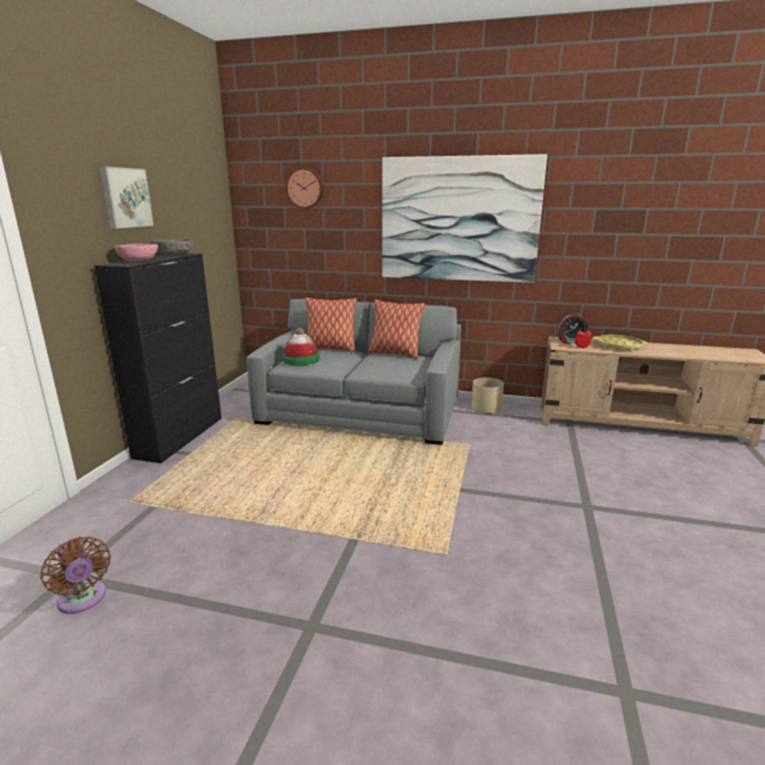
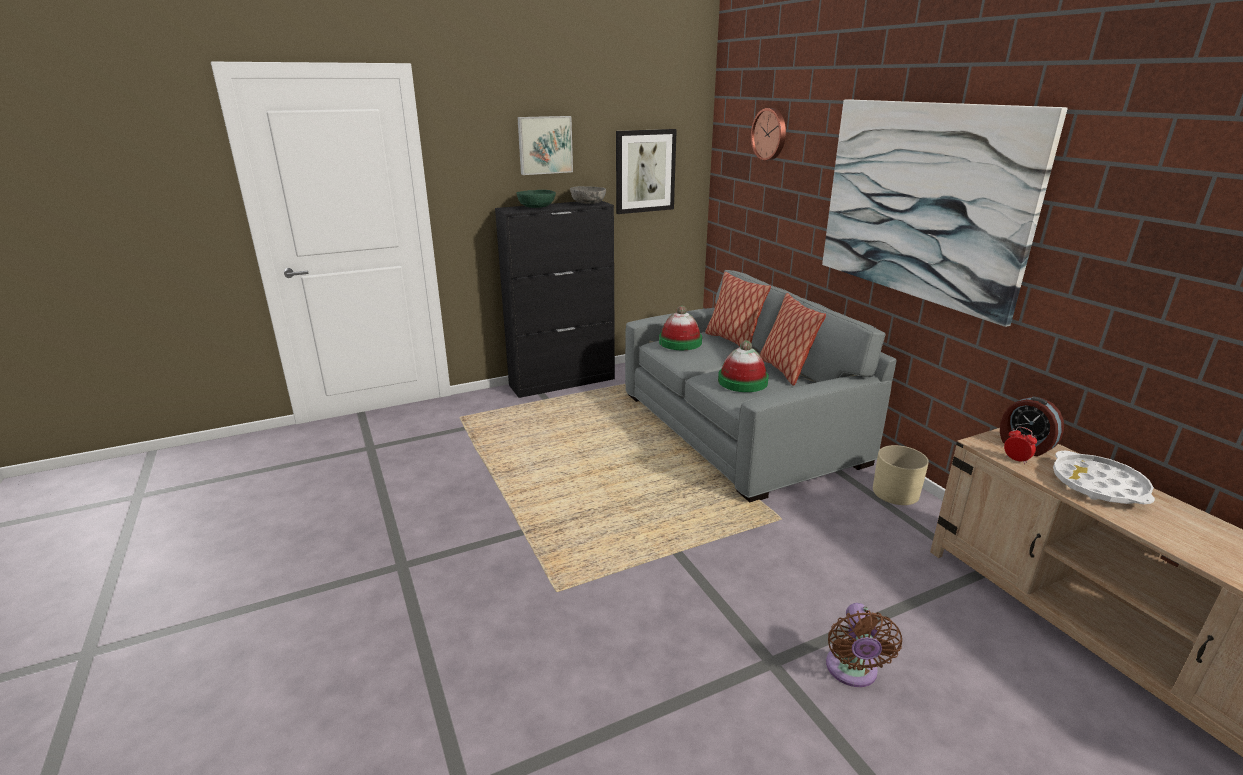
camera: 50 degrees right, 5 degrees up
brown fan [40,537,111,614] -> brown fan moved to [826,603,902,687]
pink bowl [114,243,158,261] -> green bowl [517,190,556,208]
yellow tray [592,335,648,351] -> white tray [1053,451,1155,504]
none -> picture [616,129,677,214]
none -> hat [718,340,769,392]

